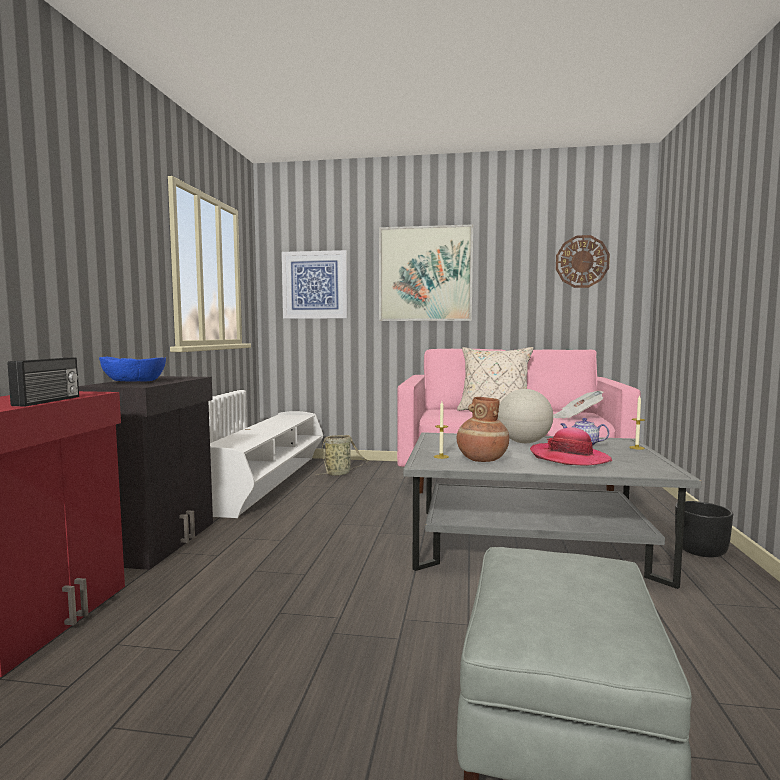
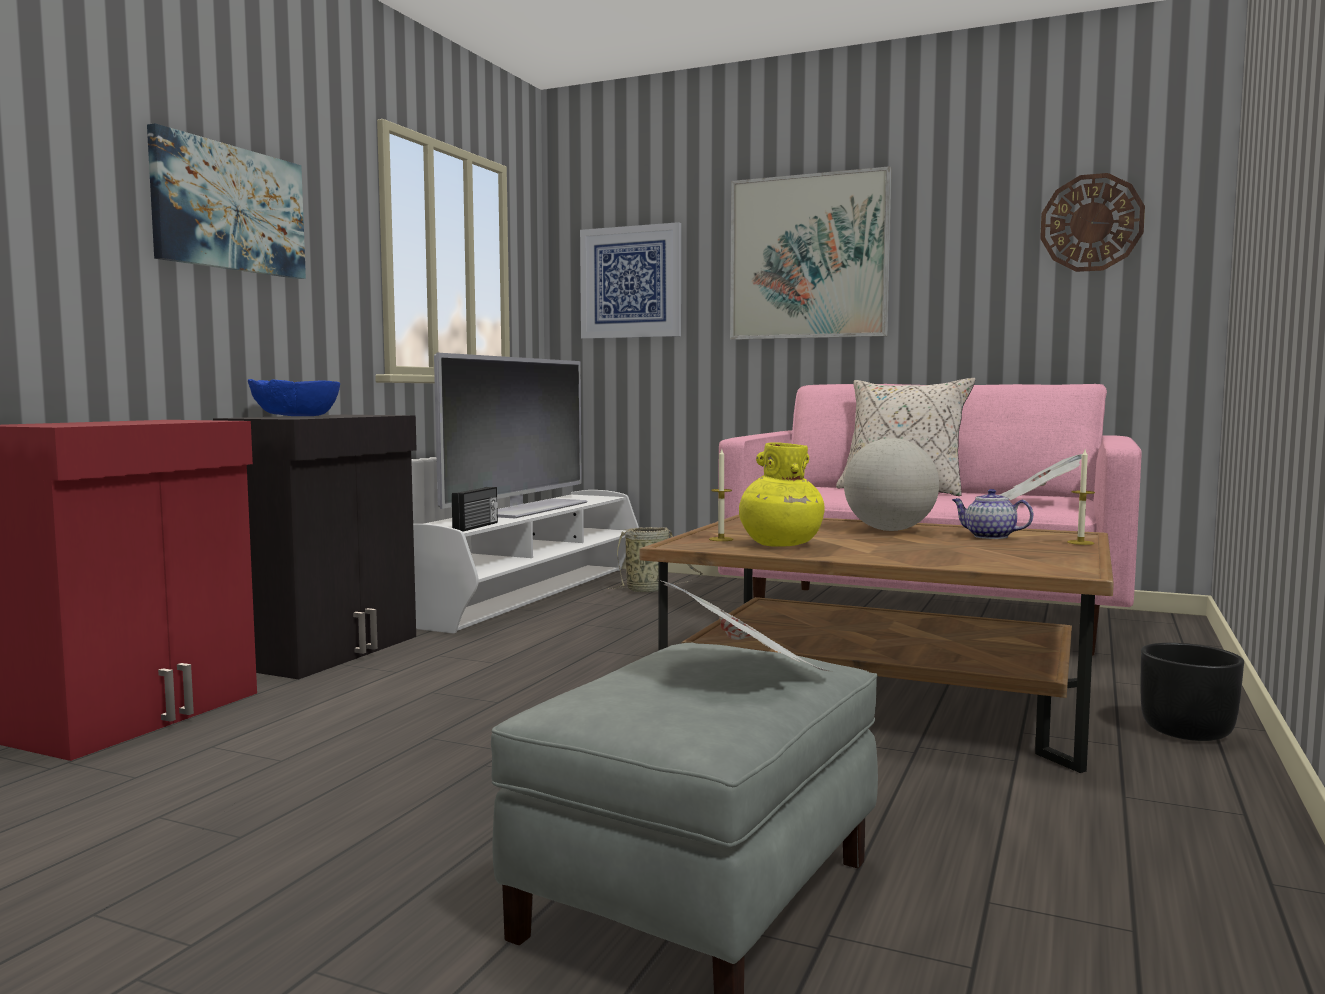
camera: 15 degrees right, 0 degrees up
radio [8,357,79,407] -> radio moved to [452,487,498,531]
grey coffee table [403,432,701,589] -> brown coffee table [639,514,1114,773]
brown vase [457,397,509,462] -> yellow vase [739,442,824,547]
hat [530,428,612,466] -> none
none -> picture [147,123,306,279]
none -> television [434,353,588,518]
none -> newspaper [658,580,828,671]

